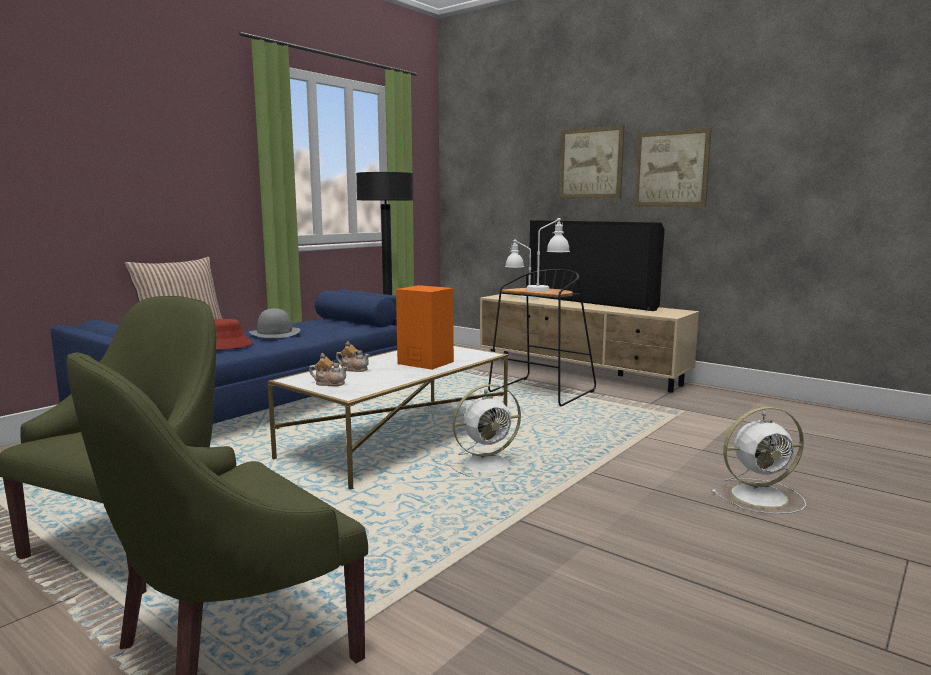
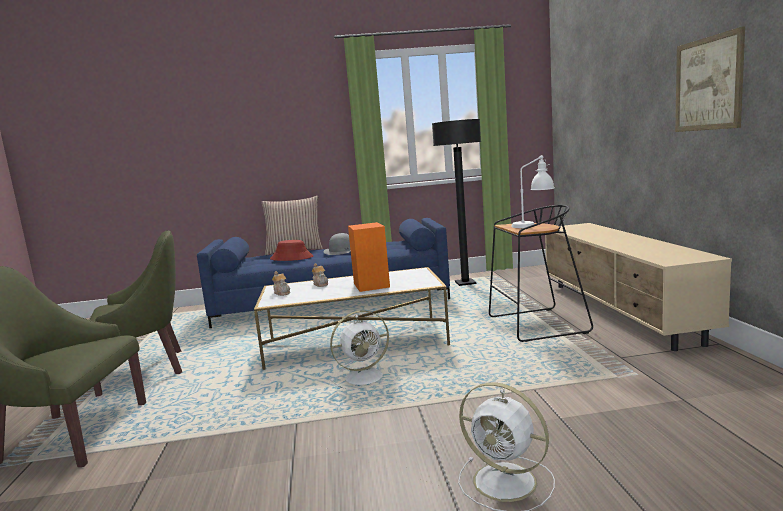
camera: 45 degrees right, 0 degrees up
white fan [447,384,521,478] -> white fan turned 45 degrees counterclockwise [330,310,389,390]
white table lamp [505,239,539,300] -> none
television [529,220,665,311] -> none
picture [559,125,624,199] -> none

